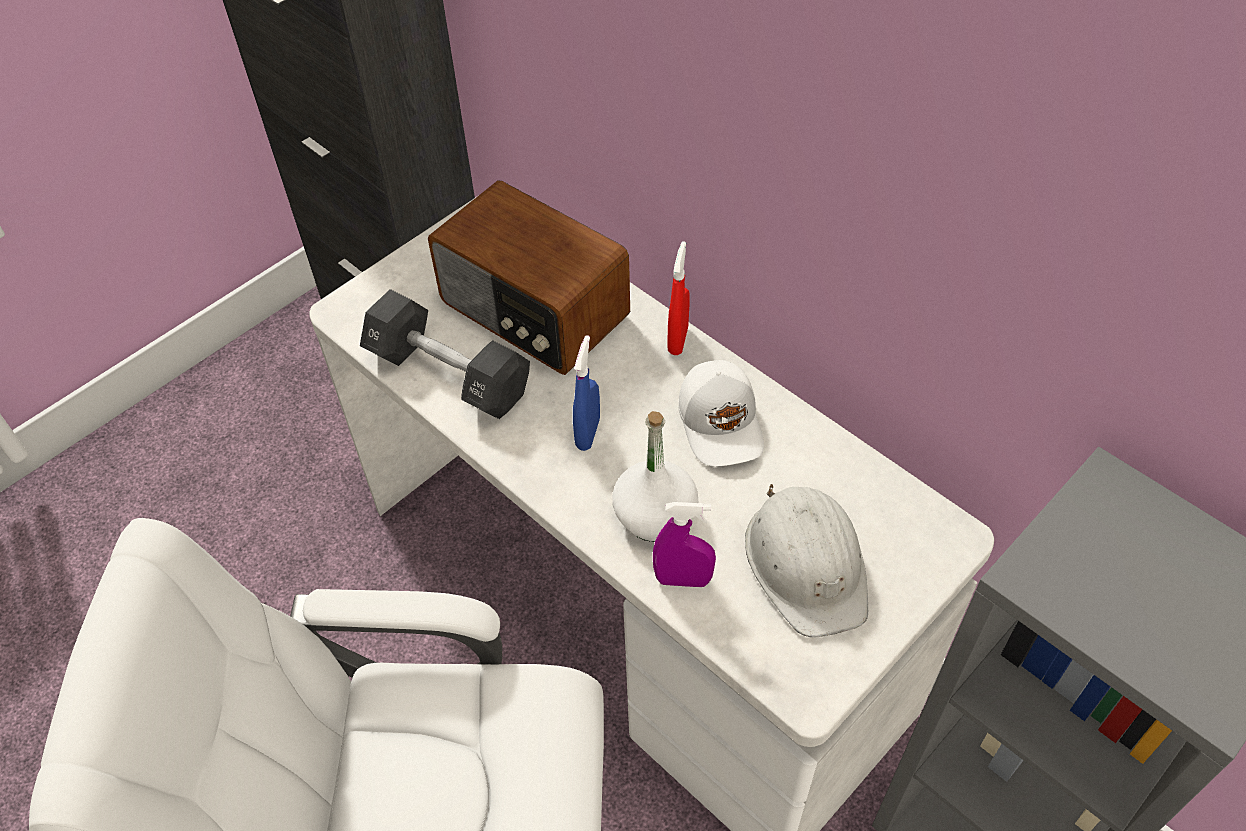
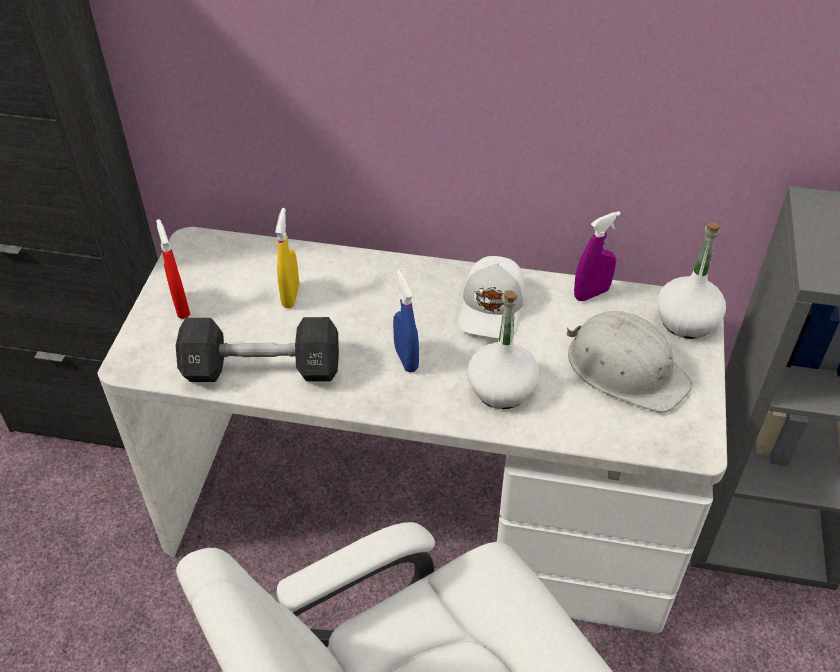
camera: 35 degrees left, 5 degrees down
radio [428,180,630,375] -> yellow spray bottle [275,208,299,308]
purple spray bottle [653,502,716,587] -> purple spray bottle moved to [574,211,621,301]
red spray bottle [667,241,690,355] -> red spray bottle moved to [156,219,190,319]
white cap [678,360,764,467] -> white cap turned 60 degrees clockwise [458,256,526,338]
none -> white bottle [657,223,726,339]

